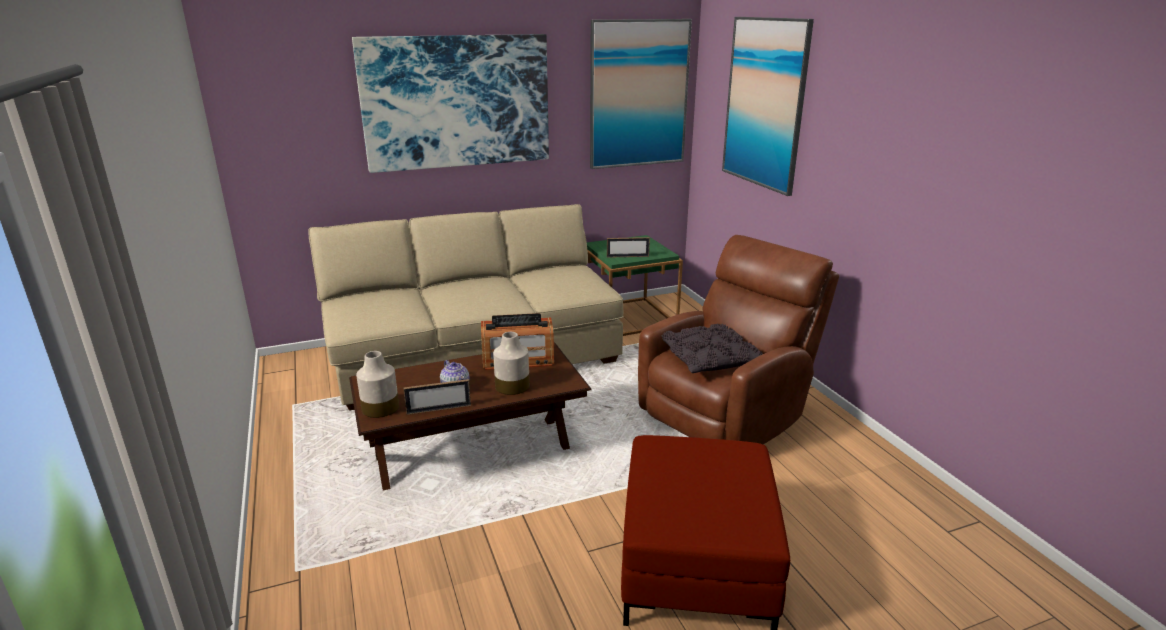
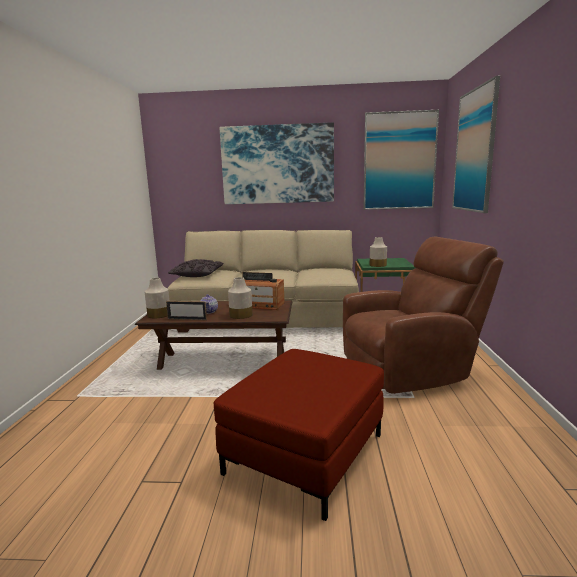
camera: 25 degrees right, 10 degrees down
picture frame [607,237,650,258] -> beige vase [370,237,387,267]
black pillow [662,324,763,373] -> black pillow moved to [168,259,224,277]

